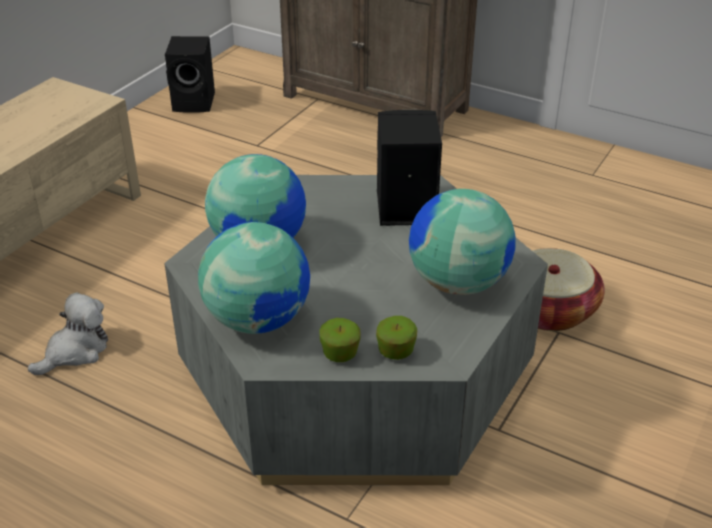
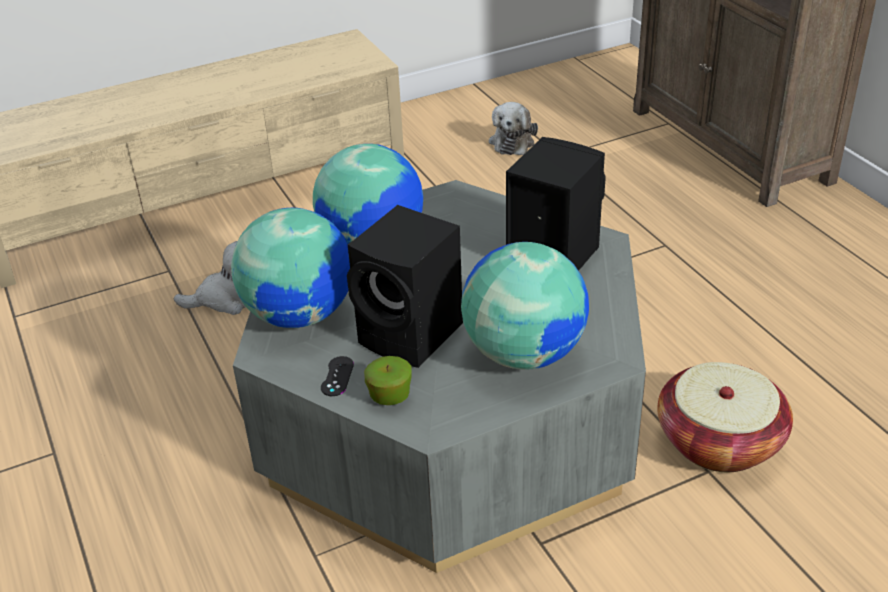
camera: 35 degrees right, 0 degrees up
black speaker [165,36,215,113] -> black speaker moved to [347,205,463,368]
apple [319,318,361,362] -> black game controller [321,356,354,396]
none -> plush toy [489,102,538,155]

